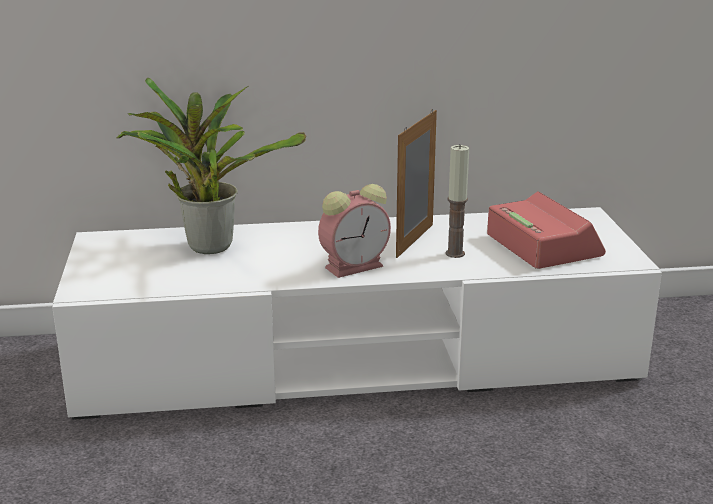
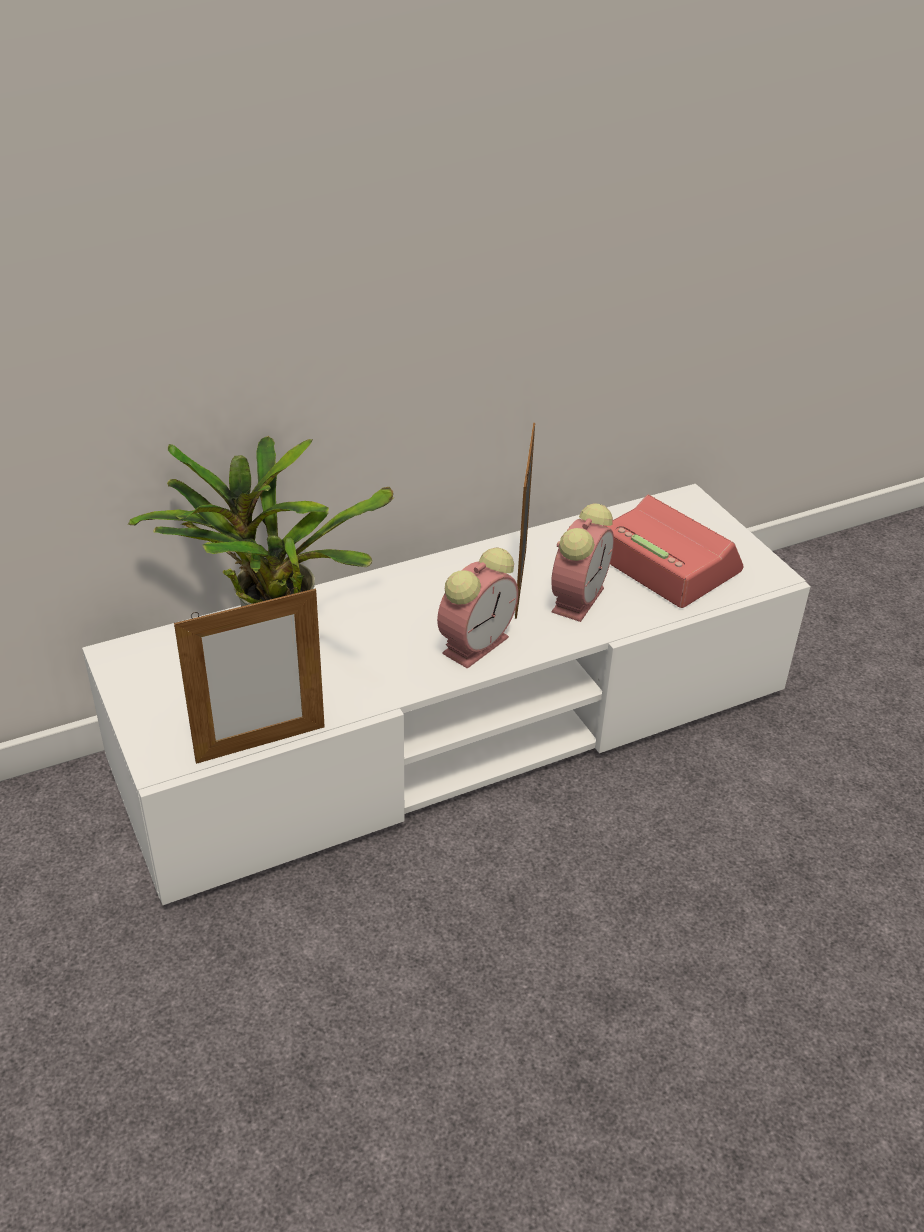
camera: 20 degrees left, 15 degrees up
candle [446,144,469,258] -> alarm clock [551,503,614,622]
none -> picture frame [174,588,325,764]

